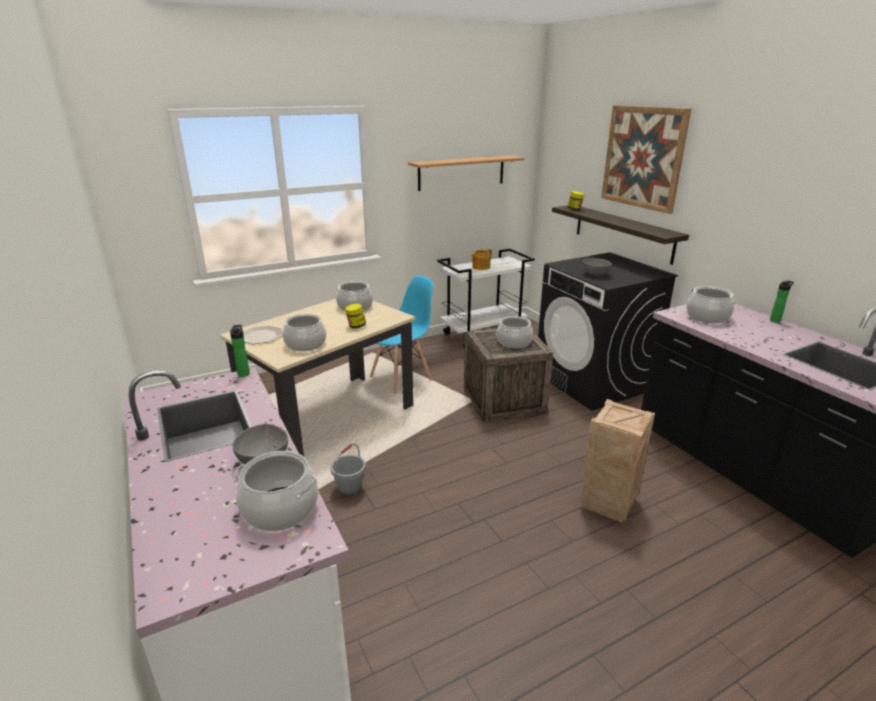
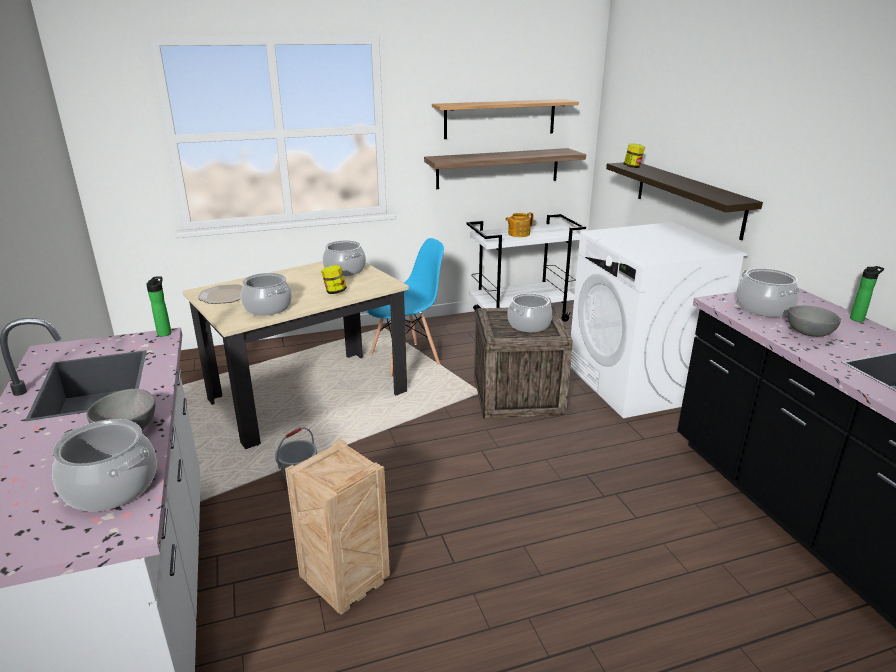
camera: 10 degrees right, 0 degrees up
black washing machine [538,252,678,411] -> white washing machine [570,222,747,418]
crate [579,399,655,523] -> crate moved to [285,439,390,615]
grey bowl [582,258,612,275] -> grey bowl moved to [787,306,841,337]
picture [601,105,691,214] -> none
none -> shelf [424,148,586,189]

